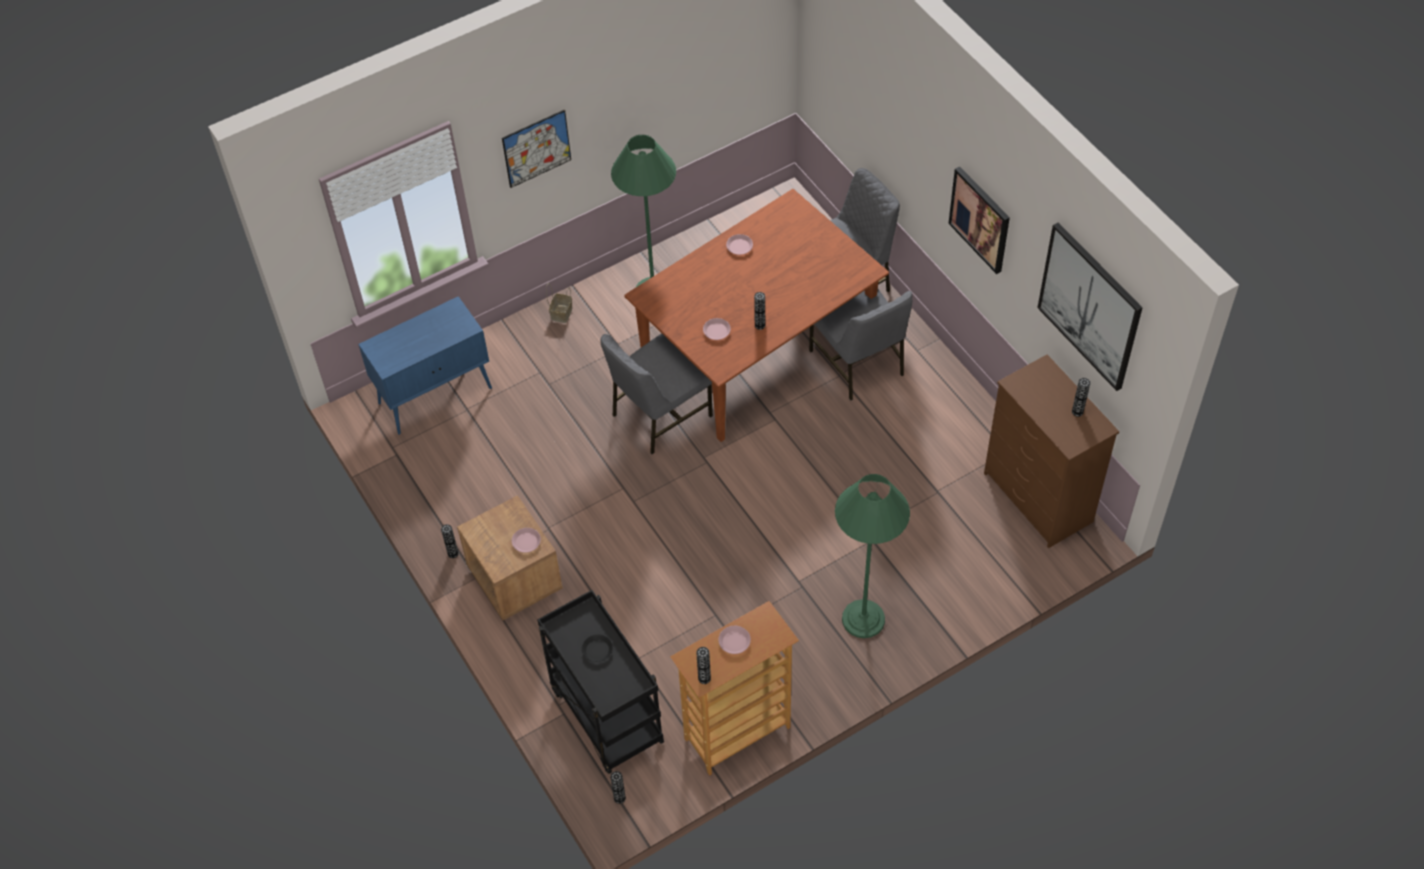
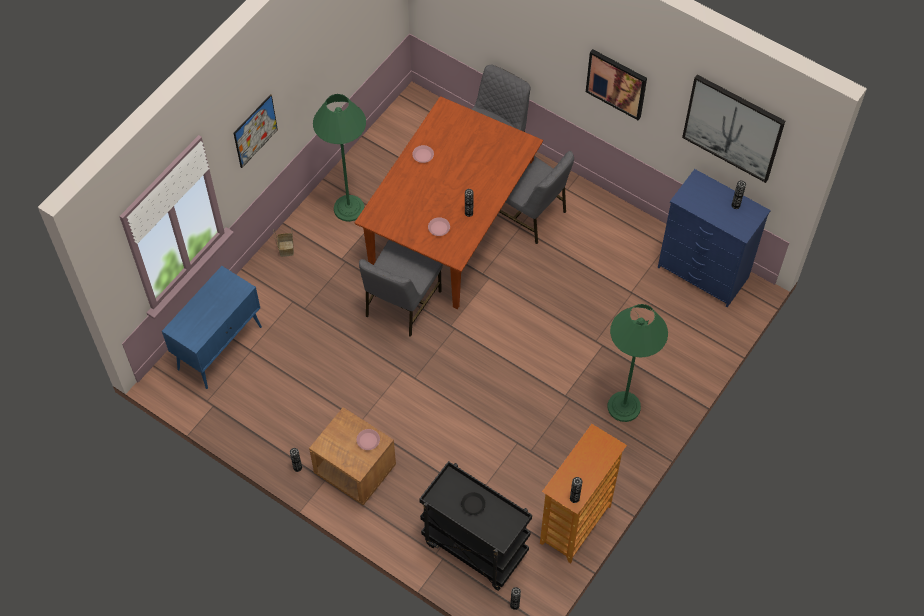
camera: 25 degrees left, 5 degrees up
pink plate [718,626,751,654] -> none
brown dresser [984,355,1119,548] -> blue dresser [658,169,771,307]

